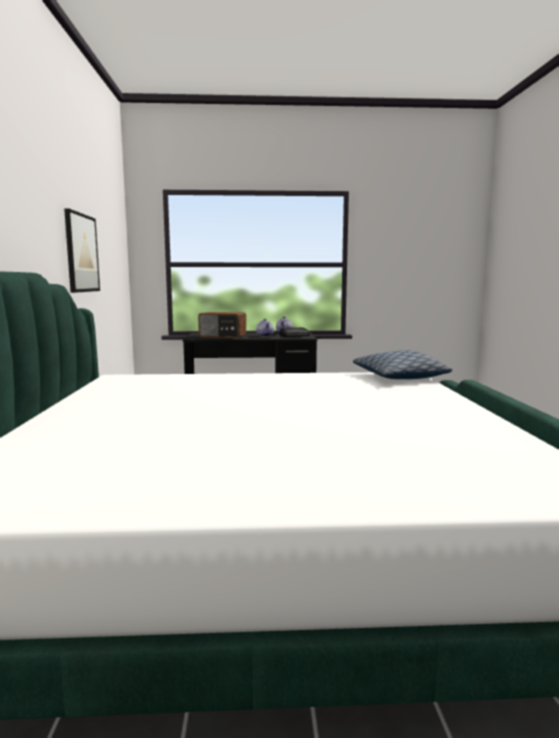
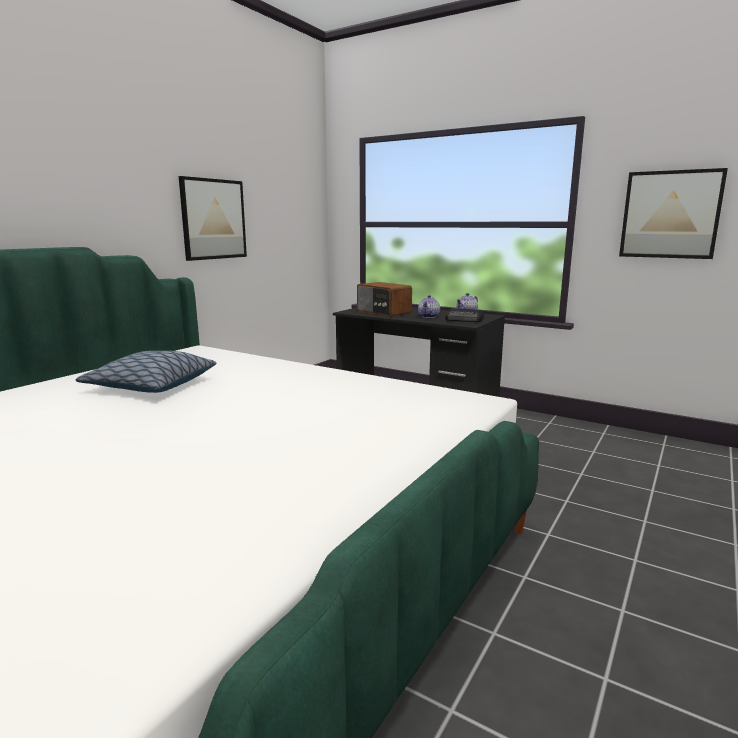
camera: 35 degrees right, 5 degrees up
pillow [353,350,452,379] -> pillow moved to [76,351,216,393]
none -> picture [619,168,728,259]

